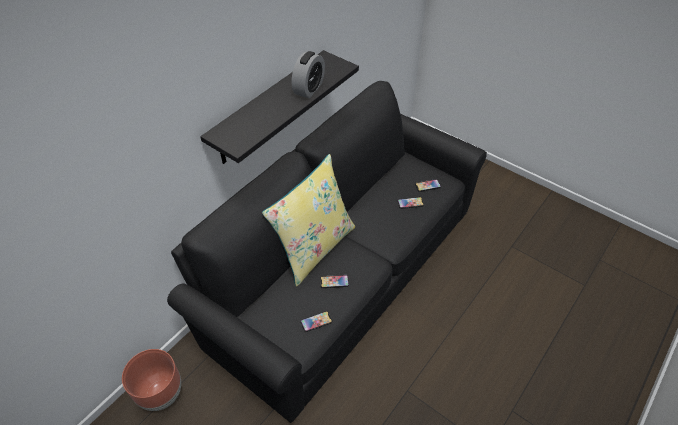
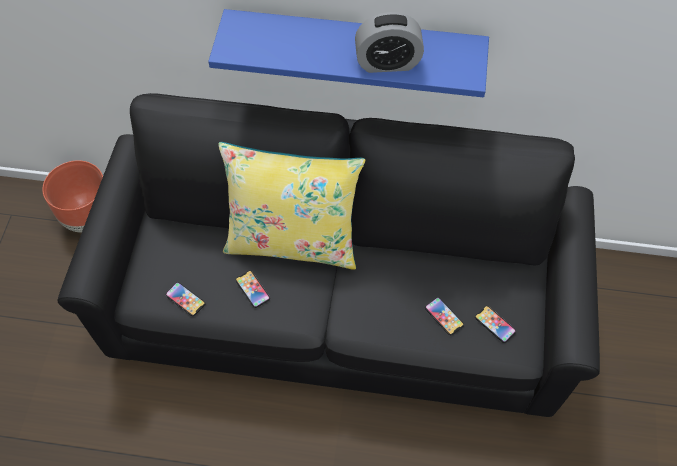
camera: 60 degrees right, 10 degrees up
black shelf [200,50,359,164] -> blue shelf [208,9,489,97]

